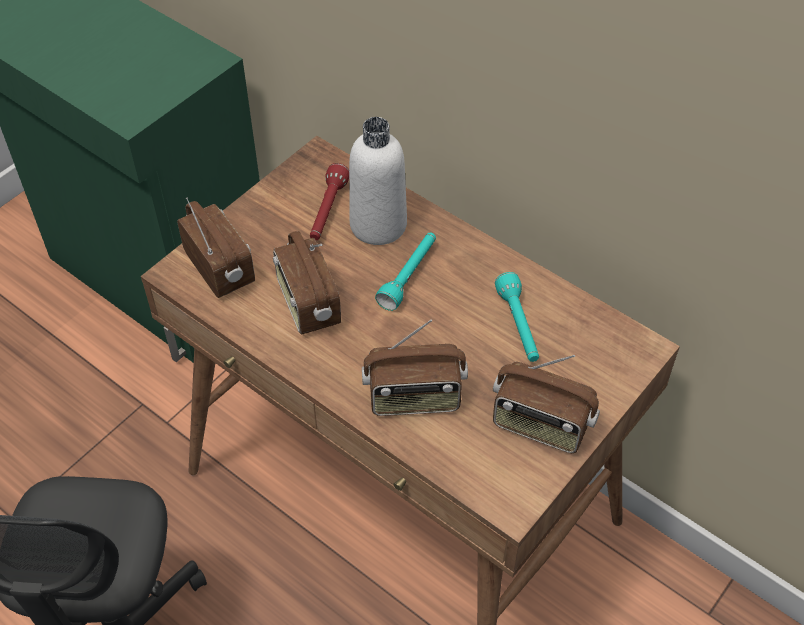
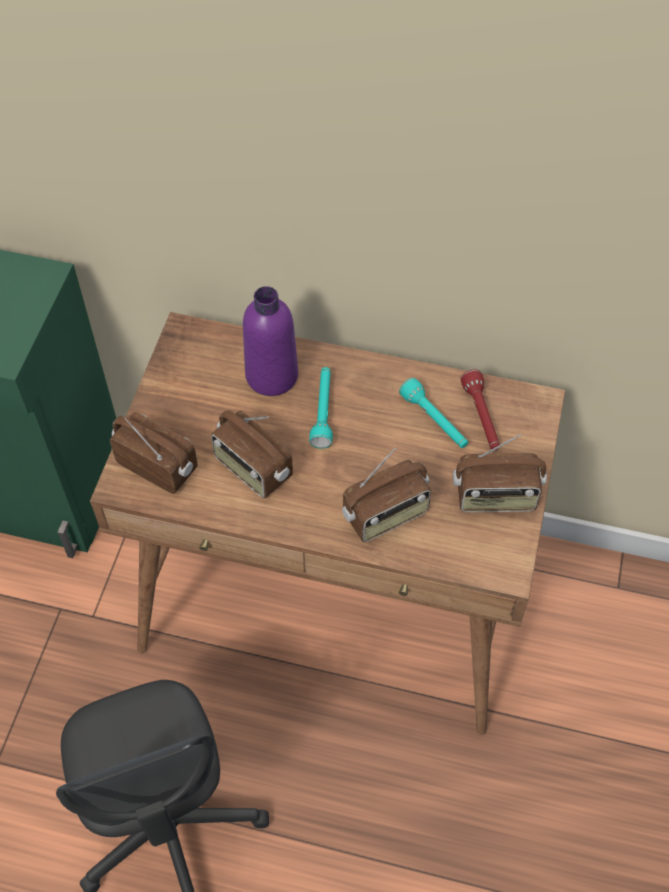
camera: 25 degrees left, 5 degrees up
red flashlight [310,163,349,240] -> red flashlight moved to [461,369,500,450]
white bottle [349,117,407,245] -> purple bottle [243,286,298,396]

